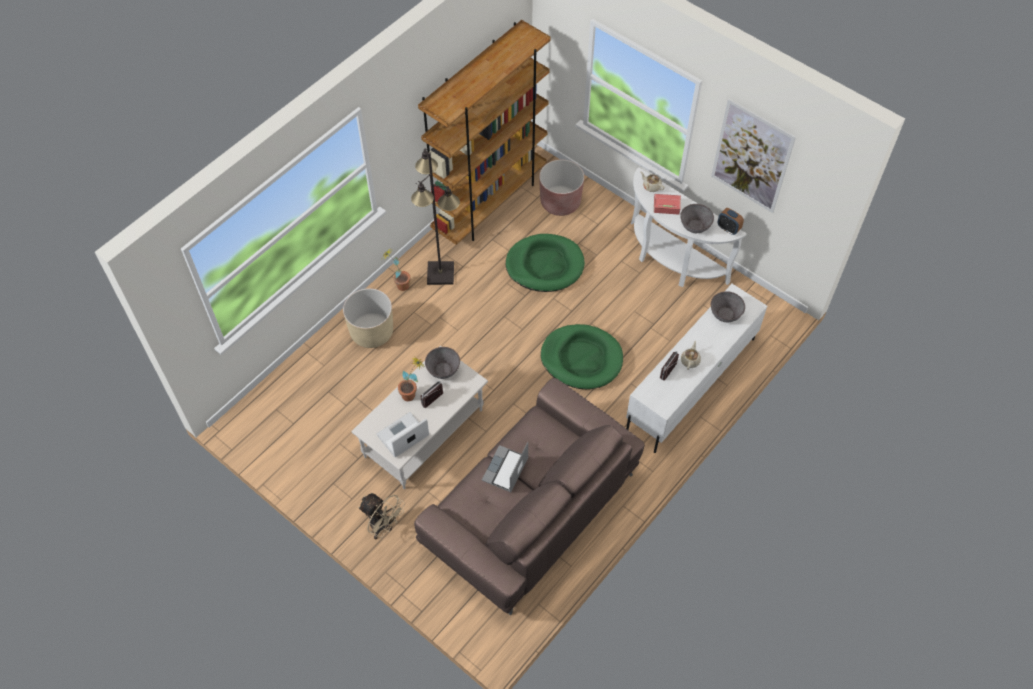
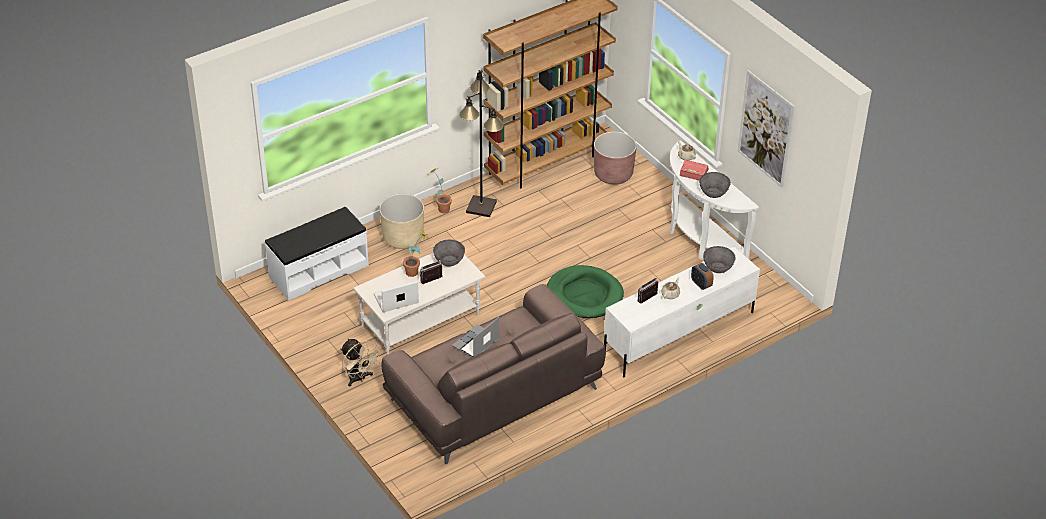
camera: 15 degrees right, 15 degrees down
green dog bed [506,234,585,292] -> none
alarm clock [717,208,744,235] -> alarm clock moved to [691,263,714,290]
none -> white bench [265,207,369,301]

